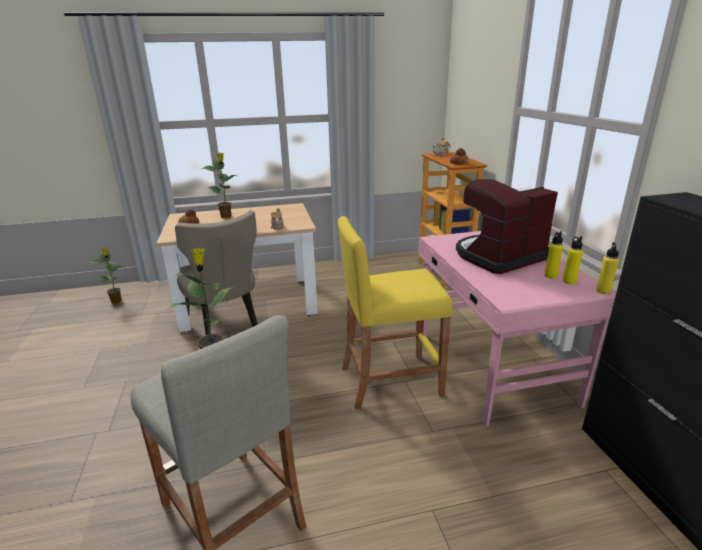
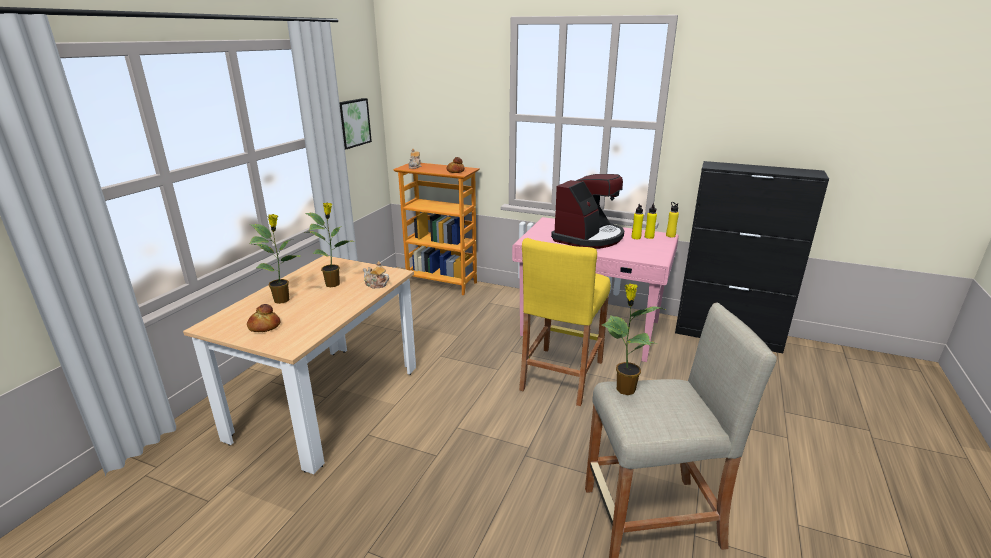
camera: 55 degrees left, 0 degrees up
potted plant [89,247,122,304] -> potted plant moved to [305,202,354,287]
beige chair [175,210,258,335] -> none
coffee machine [456,179,558,274] -> coffee machine turned 150 degrees counterclockwise [551,174,624,249]
none -> picture [339,98,372,149]

